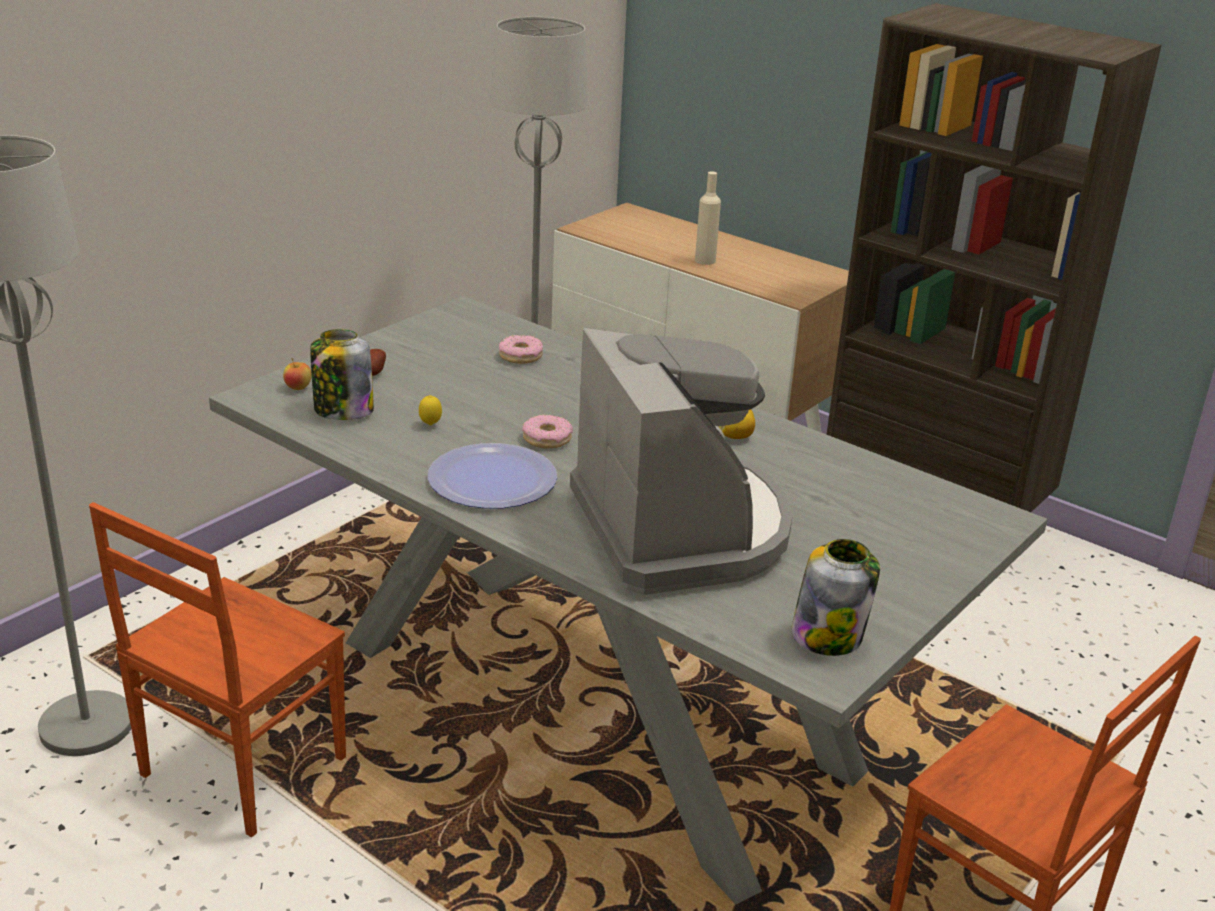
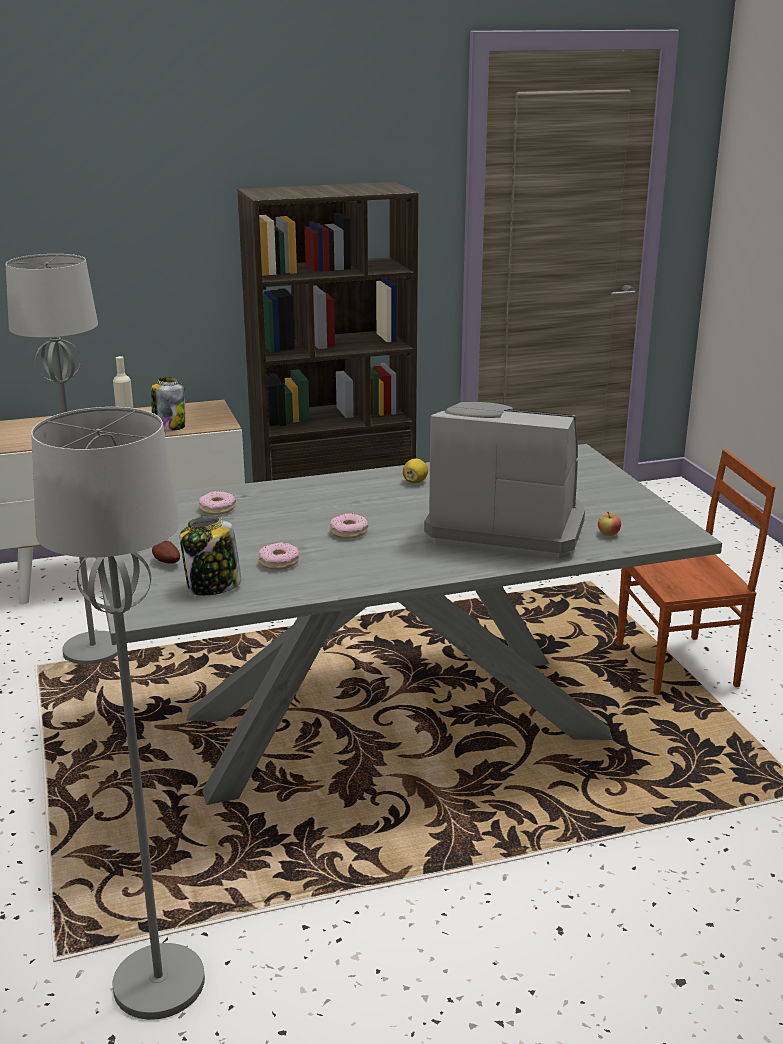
camera: 55 degrees left, 5 degrees down
brown chair [89,502,346,837] -> none
apple [283,358,312,390] -> apple moved to [598,512,621,536]
lemon [419,395,442,425] -> donut [259,542,299,570]
plate [428,443,557,509] -> none
jar [791,539,880,656] -> jar moved to [151,377,185,431]

